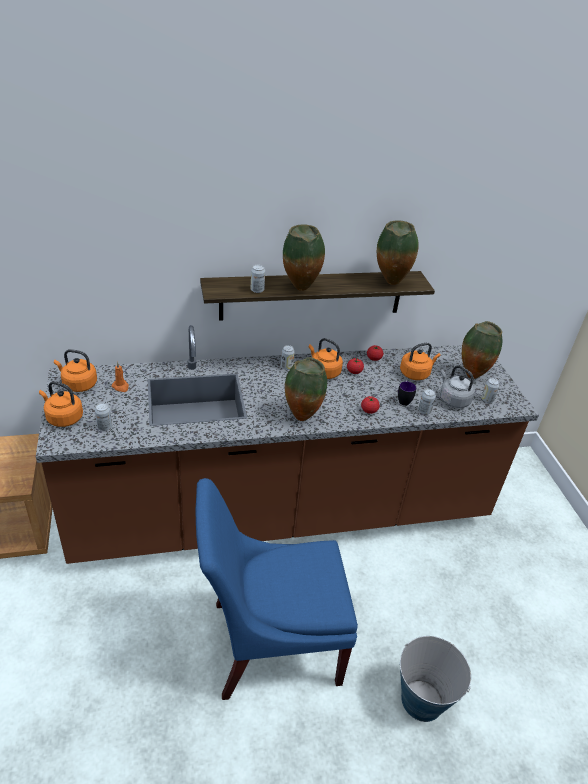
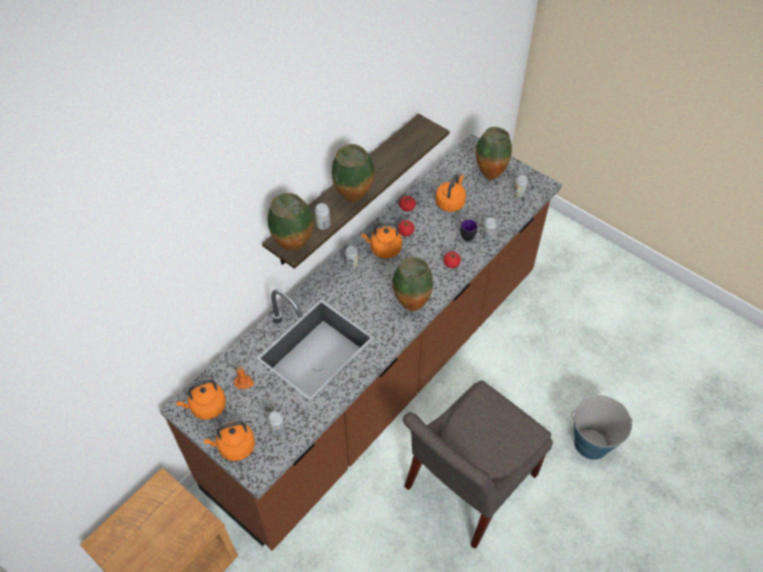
camera: 35 degrees left, 15 degrees up
blue chair [196,478,358,700] -> grey chair [403,380,553,549]
vase [377,220,419,285] -> vase moved to [268,193,313,252]
grey kettle [440,365,475,408] -> none

